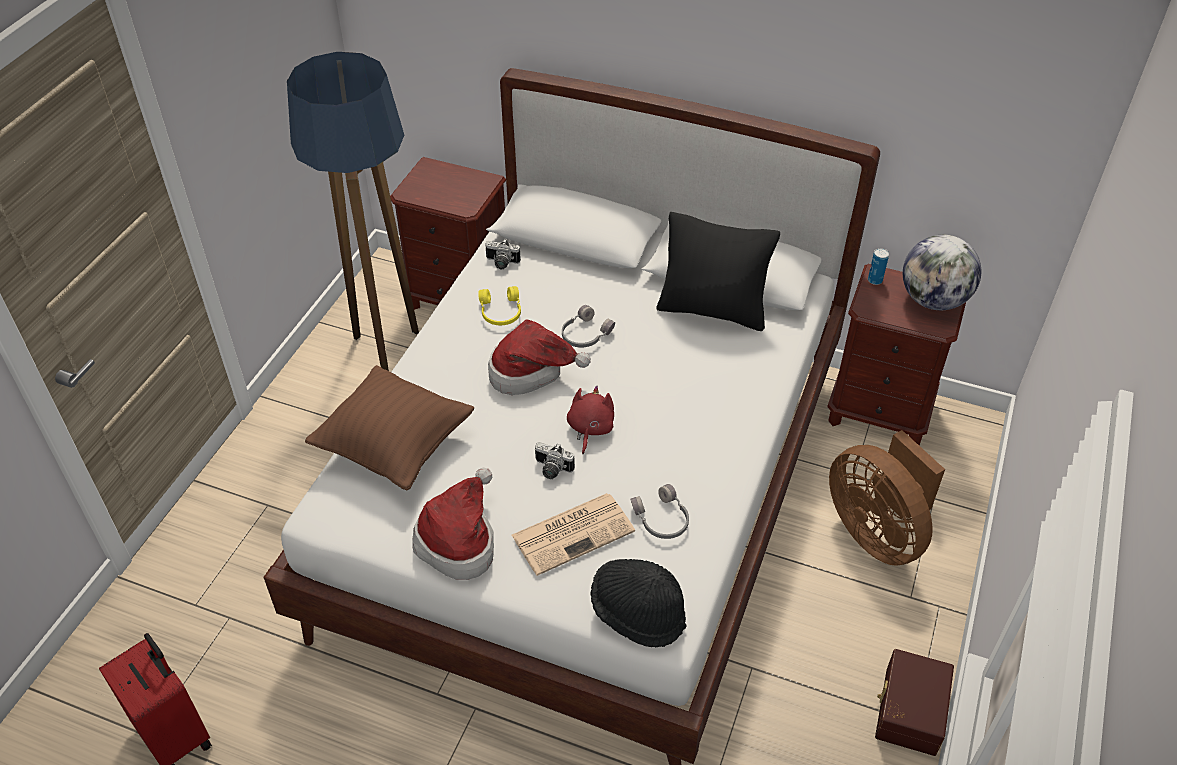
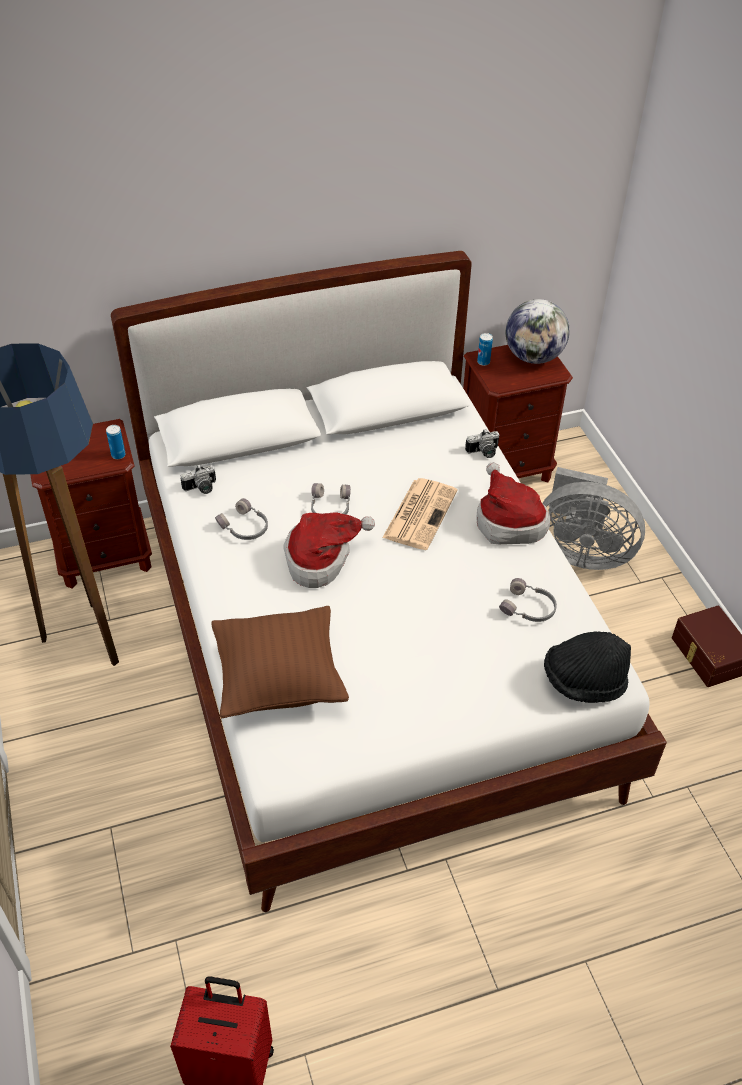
camera: 40 degrees left, 0 degrees up
hat [412,468,494,580] -> hat moved to [477,462,550,544]
yellow headphones [478,286,521,325] -> grey headphones [215,498,268,540]
newspaper [512,493,635,576] -> newspaper moved to [382,478,458,550]
camera [535,442,575,479] -> camera moved to [465,429,499,458]
red plush toy [567,385,614,454] -> none
black pillow [656,212,780,331] -> none
brown fan [829,430,945,566] -> grey fan [543,467,645,570]
none -> can [106,425,126,459]

